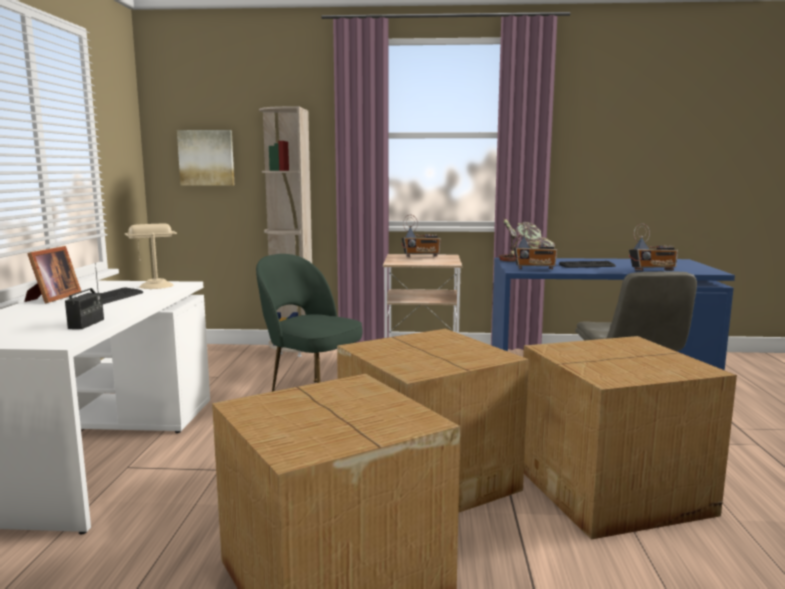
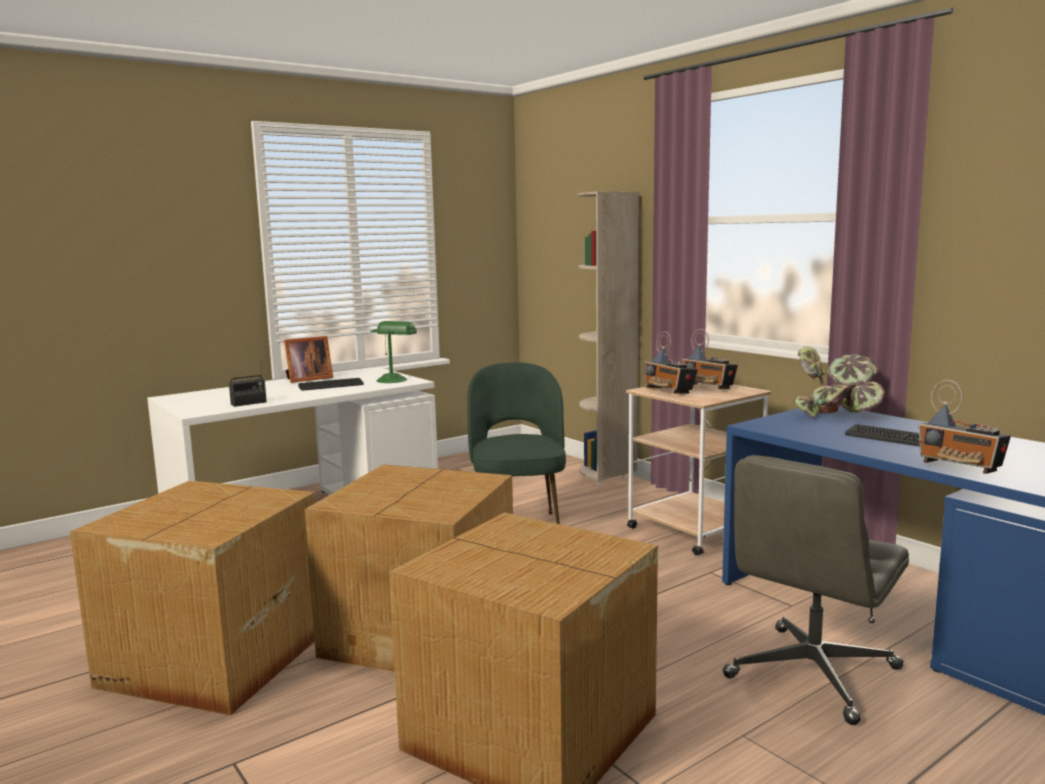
camera: 50 degrees right, 0 degrees up
beige table lamp [125,224,177,289] -> green table lamp [370,321,417,383]
picture [177,130,234,186] -> none
radio [514,223,557,269] -> radio moved to [643,331,698,394]

